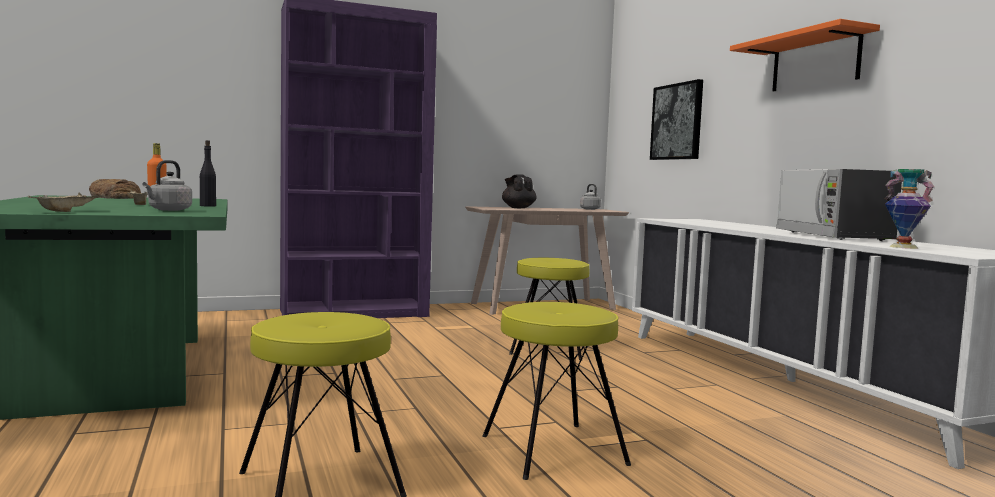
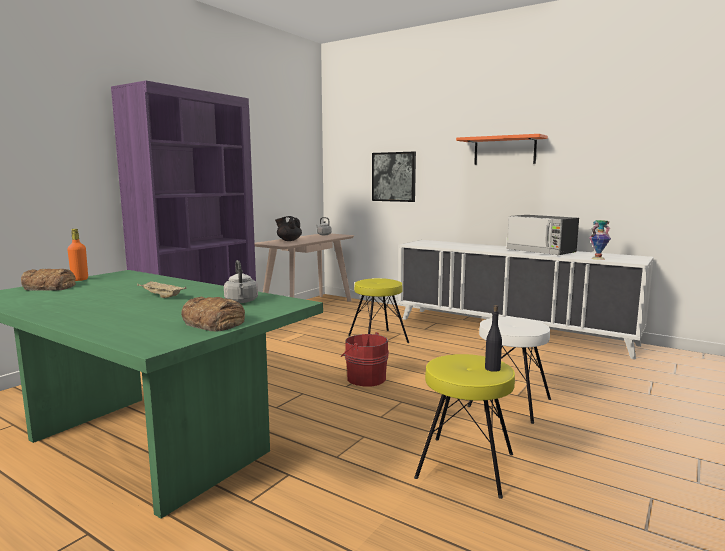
camera: 35 degrees left, 5 degrees up
beige tray [28,192,104,212] -> bread [181,296,245,332]
black bottle [200,140,216,207] -> black bottle moved to [485,305,502,372]
yellow stool [483,302,631,480] -> white stool [467,317,551,424]
none -> red bucket [341,332,389,387]

